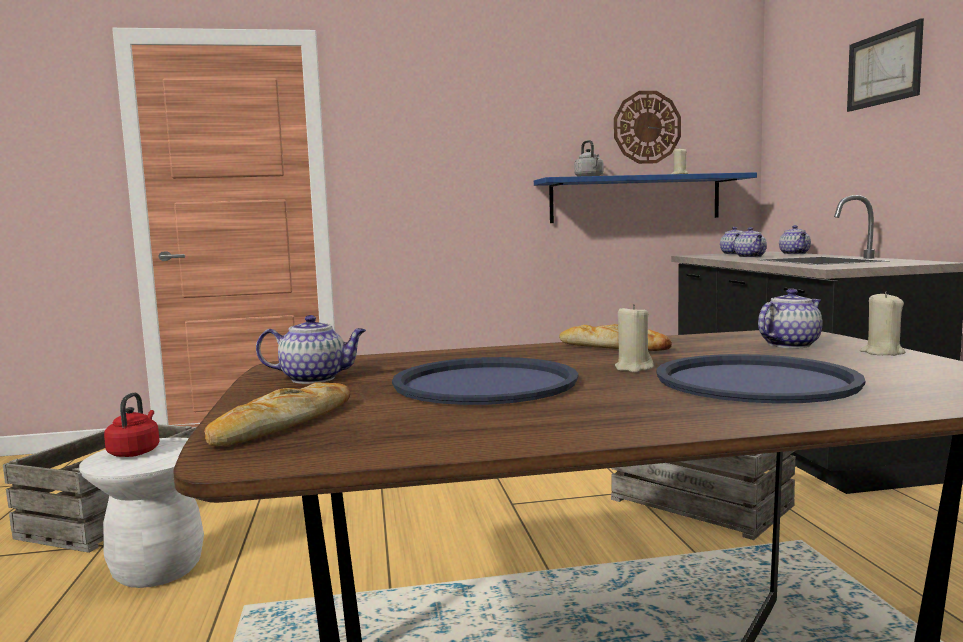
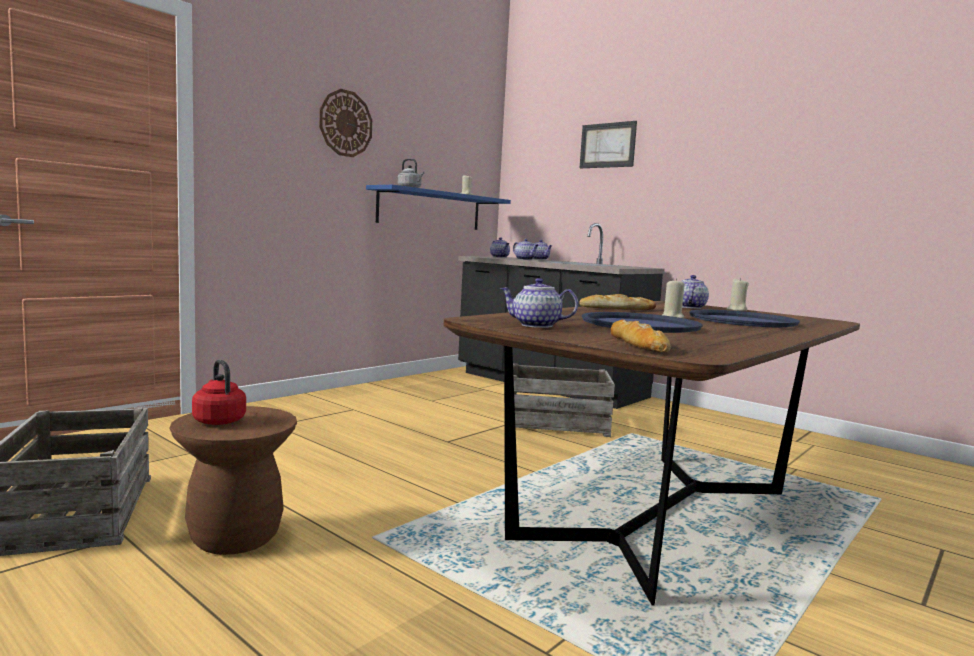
camera: 40 degrees left, 0 degrees up
white stool [79,437,204,588] -> brown stool [170,406,297,555]
teapot [256,315,366,384] -> teapot turned 120 degrees counterclockwise [500,278,578,328]
wall clock [614,91,681,164] -> wall clock moved to [319,89,372,157]

